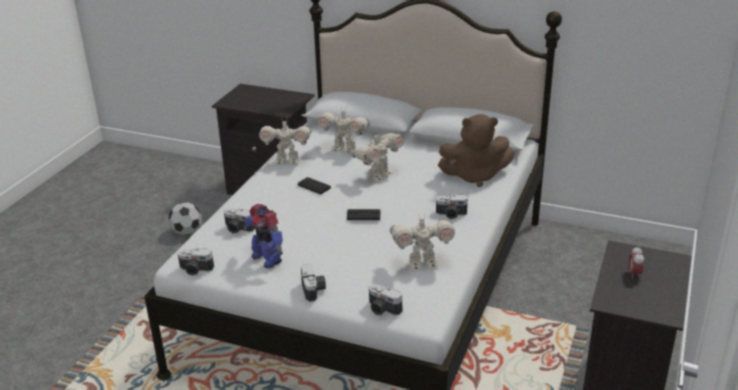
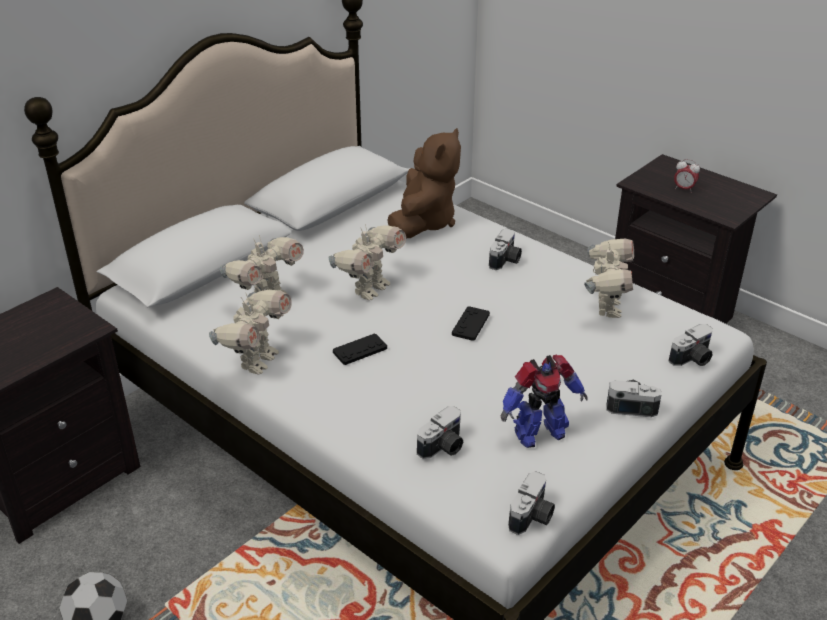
camera: 70 degrees left, 5 degrees up
toy robot [351,133,404,182] -> toy robot turned 60 degrees clockwise [329,224,406,300]

